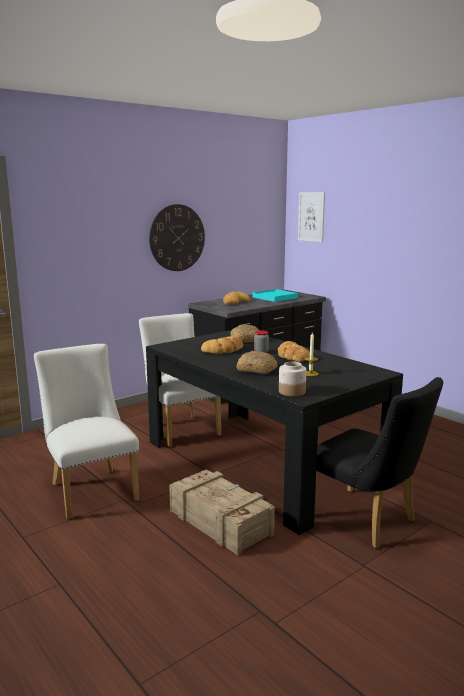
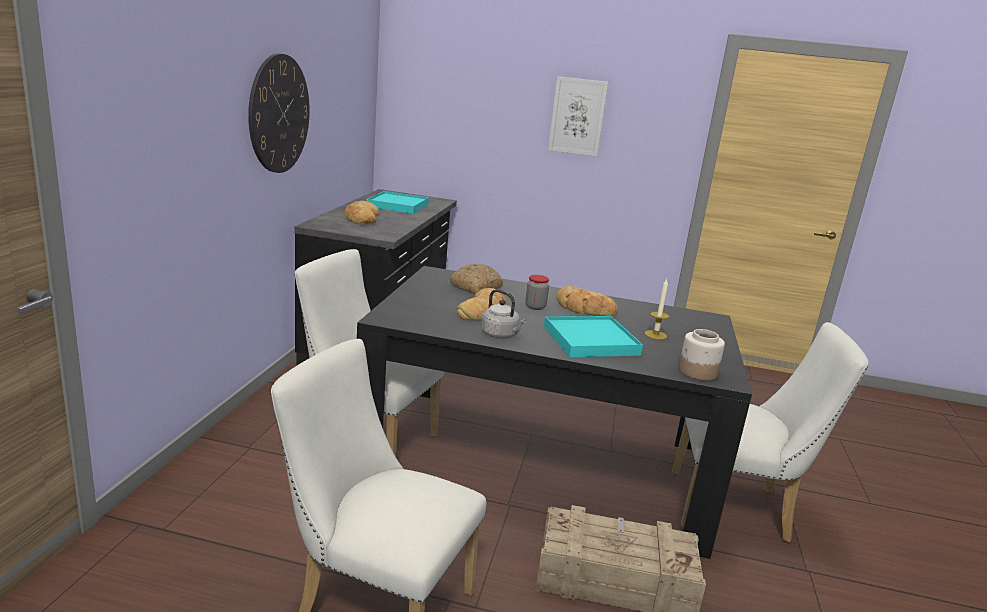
camera: 40 degrees left, 5 degrees up
bread [237,351,278,374] -> turquoise tray [544,316,643,357]
picture [298,192,325,242] -> picture moved to [548,76,608,157]
black chair [316,377,443,548] -> white chair [672,322,868,543]
none -> grey kettle [481,289,526,339]

